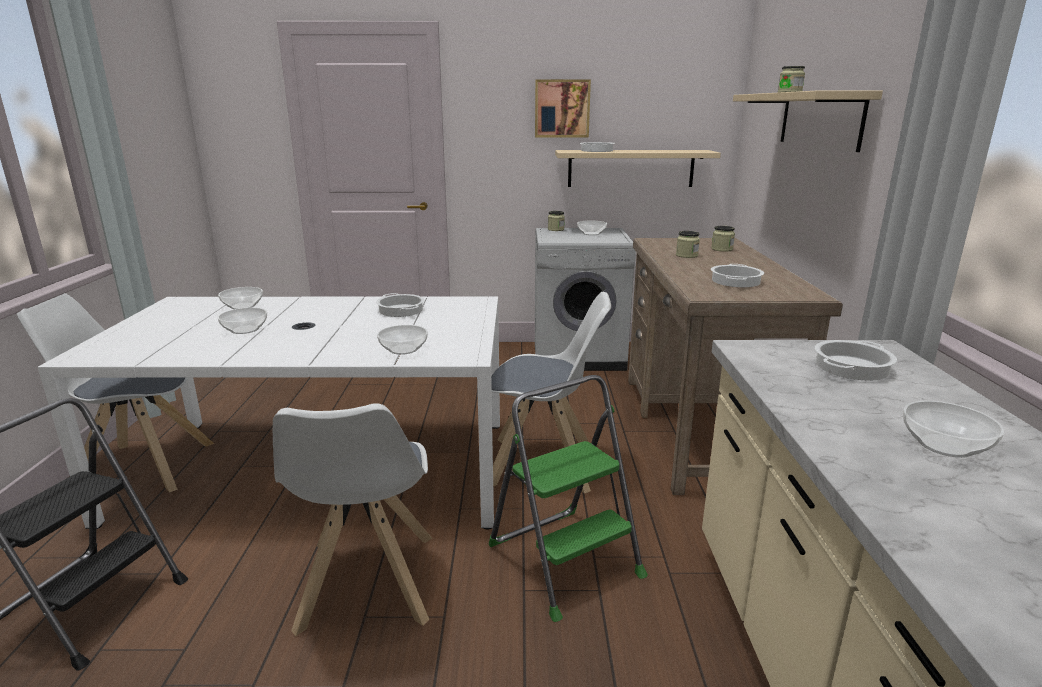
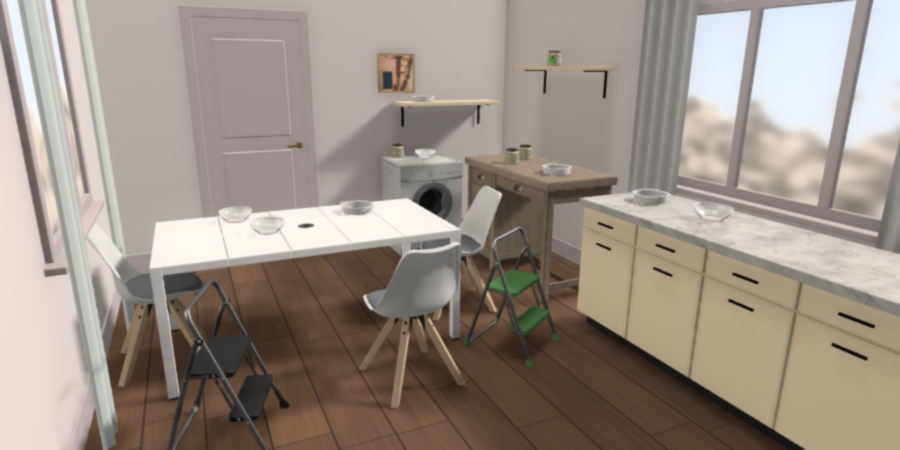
camera: 25 degrees left, 5 degrees down
bowl [377,325,428,355] -> none

